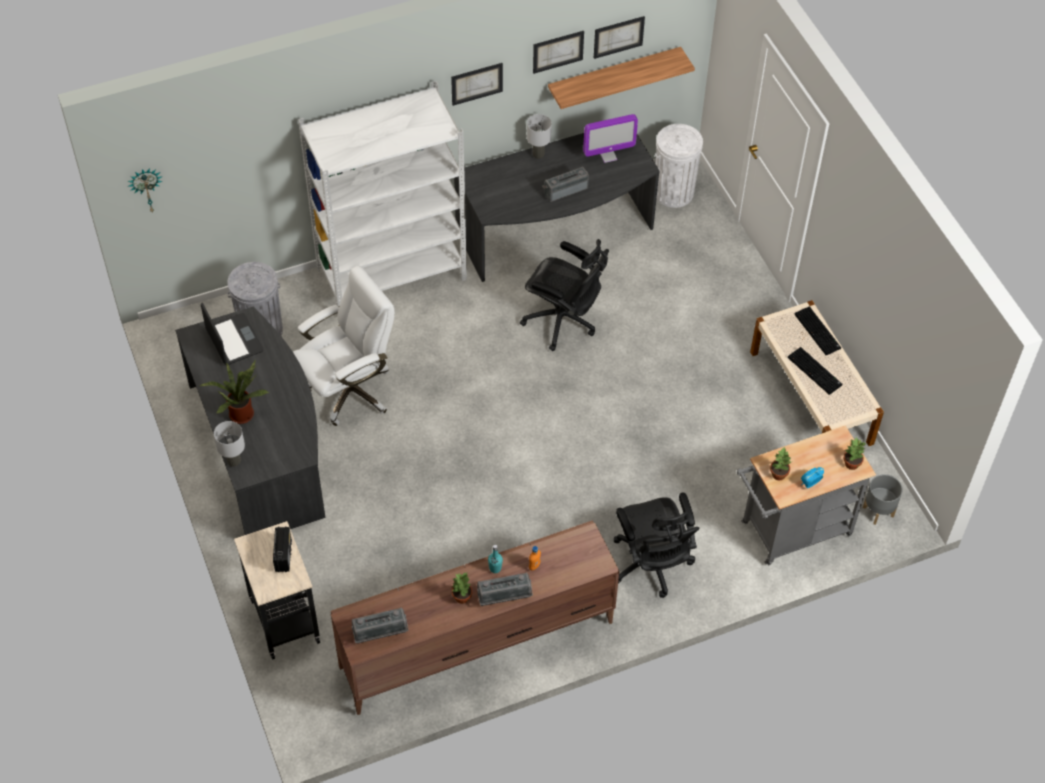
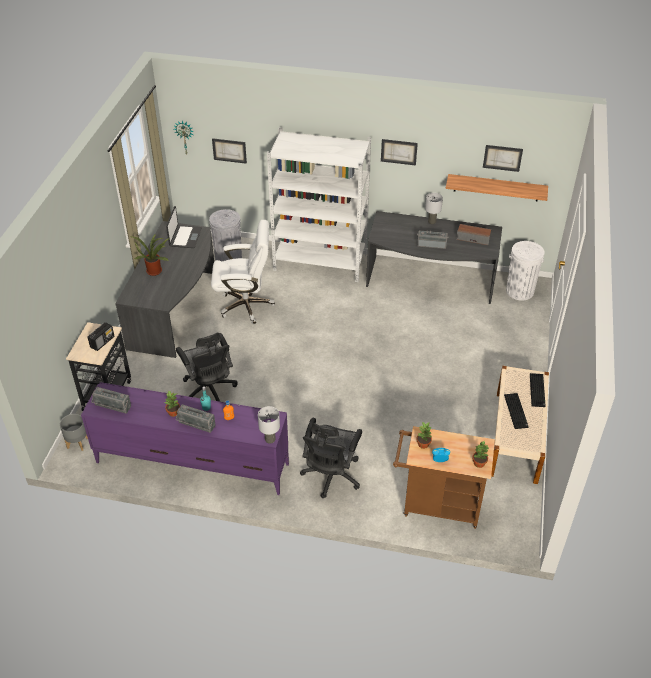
camera: 35 degrees right, 10 degrees down
white table lamp [214,421,245,467] -> white table lamp moved to [258,406,280,444]
brown cabinet [331,520,620,715] -> purple cabinet [81,382,289,495]
office chair [520,239,609,351] -> office chair moved to [176,332,238,402]
picture [533,31,584,74] -> picture moved to [212,138,247,164]
monitor [583,114,638,163] -> speaker [456,224,491,245]
grey cart [737,425,876,565] -> brown cart [393,426,495,529]
grey planter [863,474,902,525] -> grey planter moved to [60,414,88,451]

